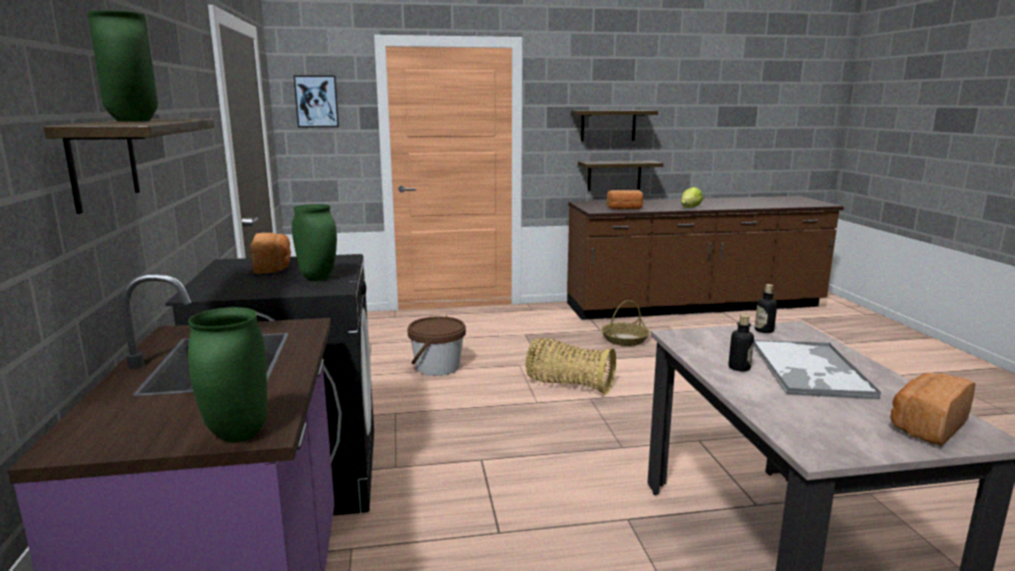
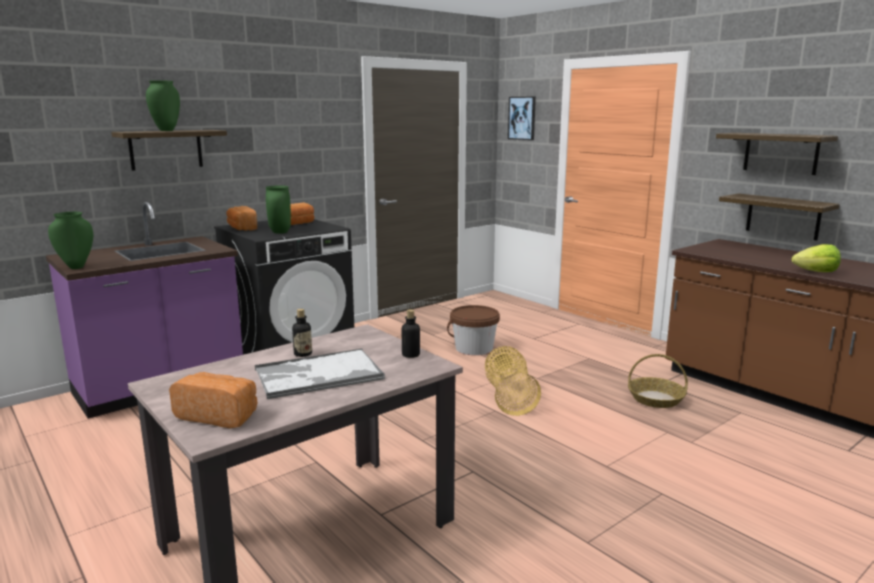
camera: 60 degrees right, 0 degrees up
bread [607,190,643,209] -> bread moved to [226,206,257,231]

